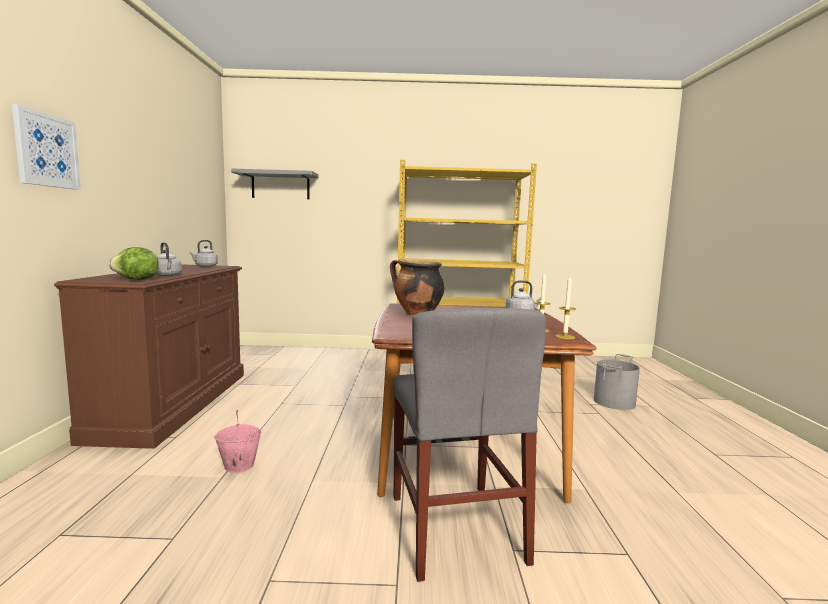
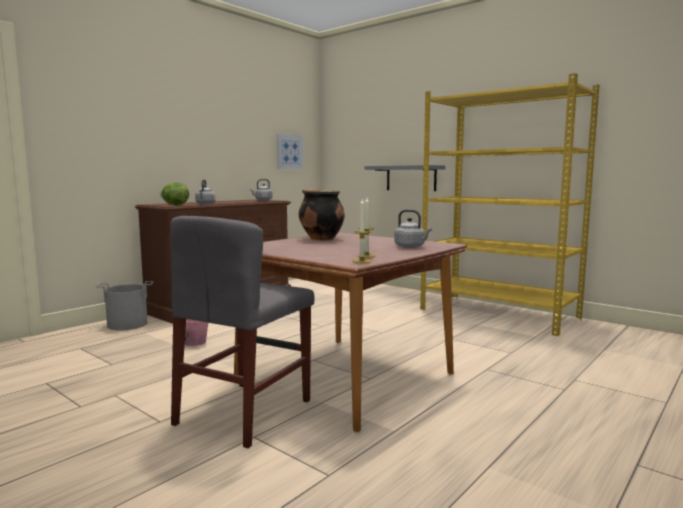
camera: 40 degrees right, 0 degrees up
picture [12,104,81,190] -> picture moved to [277,134,303,169]
grey shelf [231,169,319,199] -> grey shelf moved to [365,165,445,191]
grey bucket [594,354,640,410] -> grey bucket moved to [96,281,153,330]

